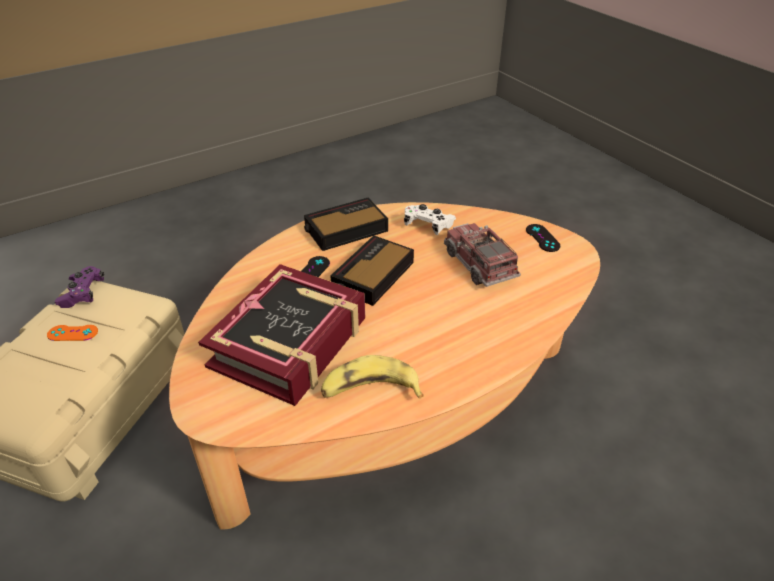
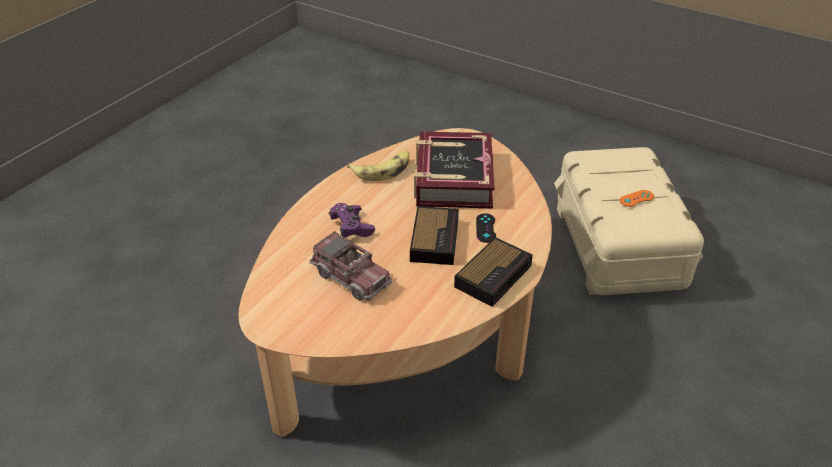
camera: 155 degrees right, 0 degrees up
purple game controller [55,266,104,308] -> purple game controller moved to [329,203,375,238]
white game controller [404,204,456,235] -> none
black game controller [526,224,560,252] -> none

